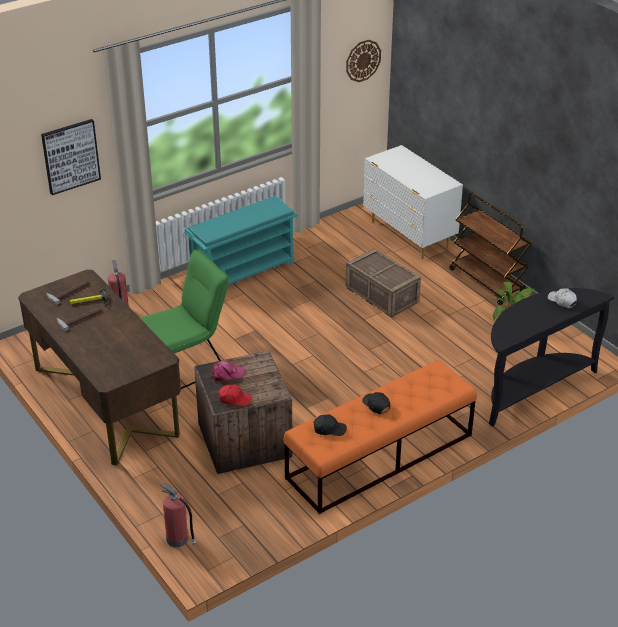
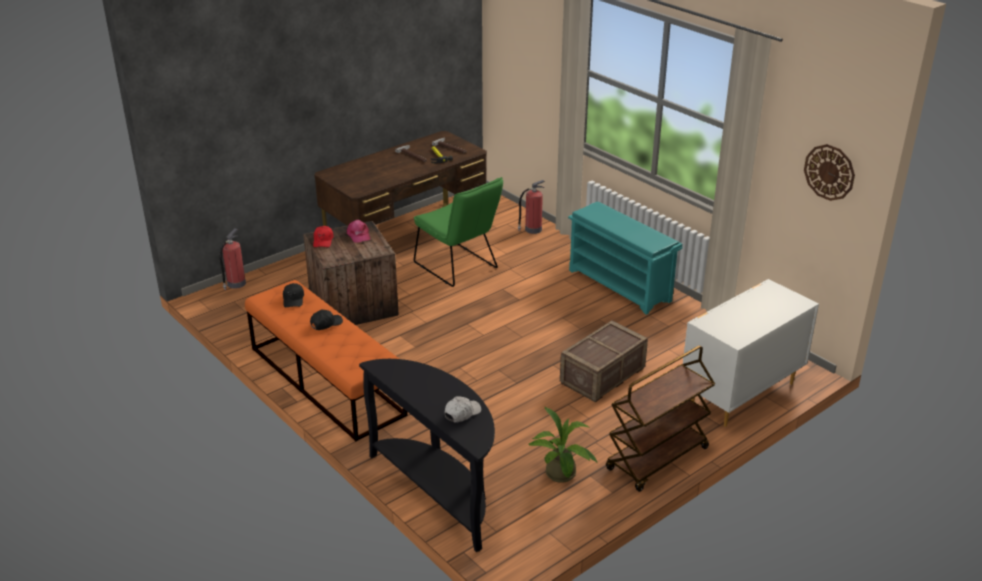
camera: 85 degrees right, 5 degrees down
picture [41,119,101,195] -> none

